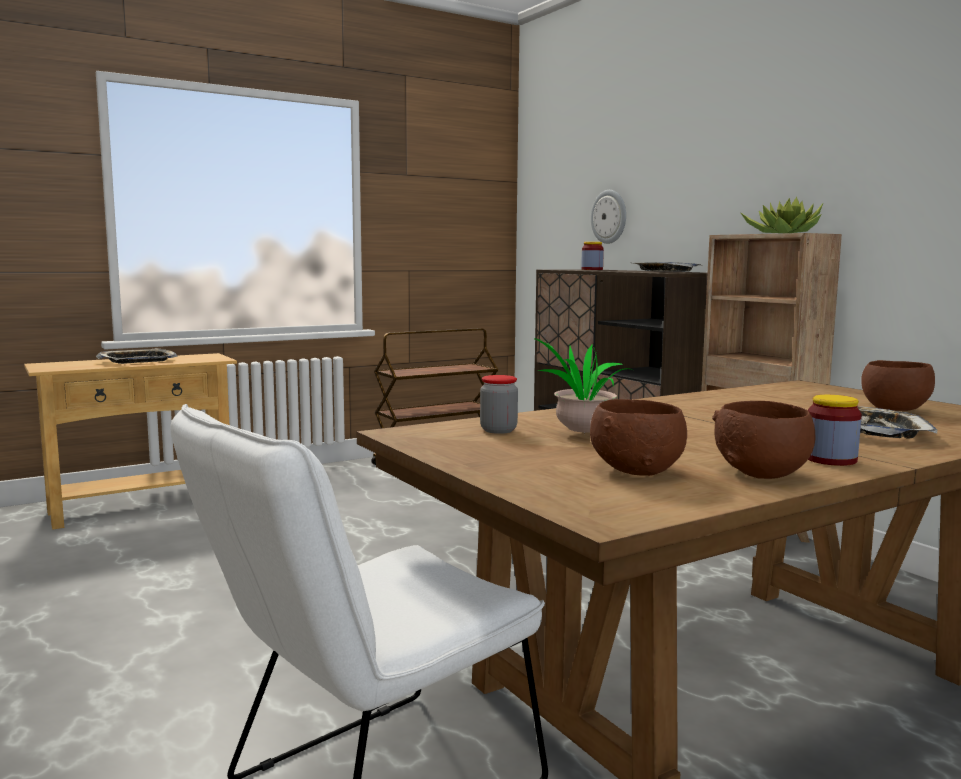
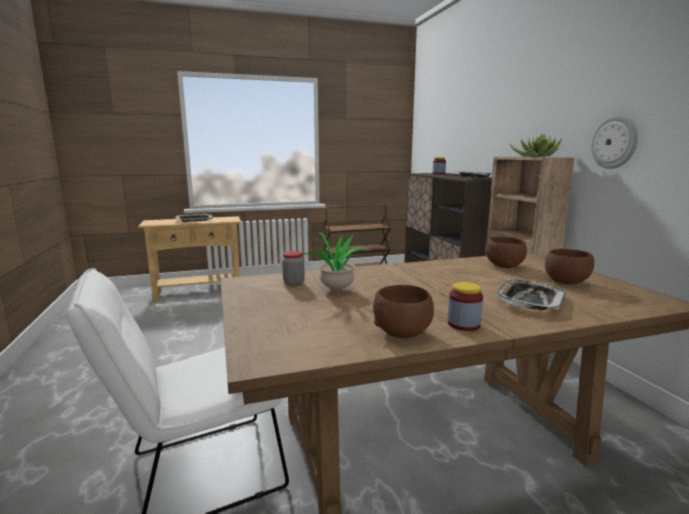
camera: 15 degrees right, 5 degrees up
brown bowl [590,399,687,476] -> brown bowl moved to [485,237,527,268]
wall clock [591,190,626,244] -> wall clock moved to [591,115,638,169]

